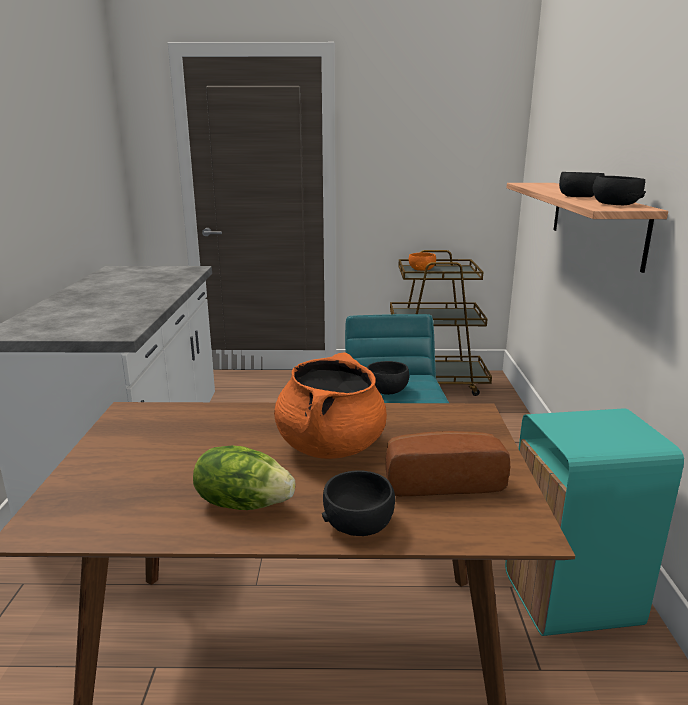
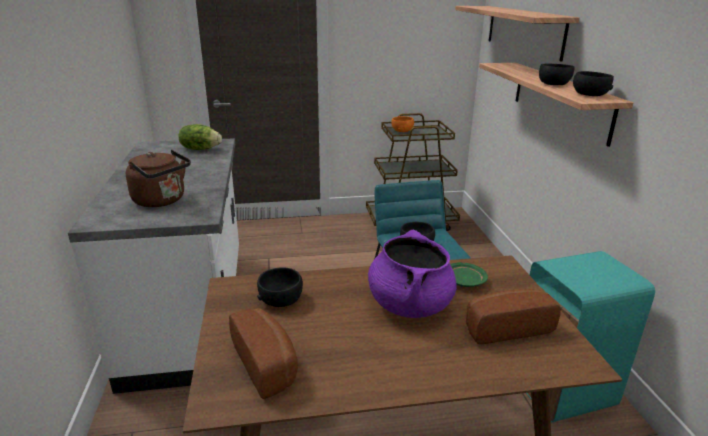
camera: 10 degrees left, 5 degrees up
lettuce [193,446,295,510] -> lettuce moved to [179,124,222,150]
orange cooking pot [274,352,387,459] -> purple cooking pot [368,229,457,318]
black bowl [322,470,395,536] -> black bowl moved to [257,267,303,307]
none -> brown kettle [126,150,191,207]
none -> bread [229,308,298,399]
none -> green plate [450,262,488,287]
none -> shelf [455,6,580,62]

